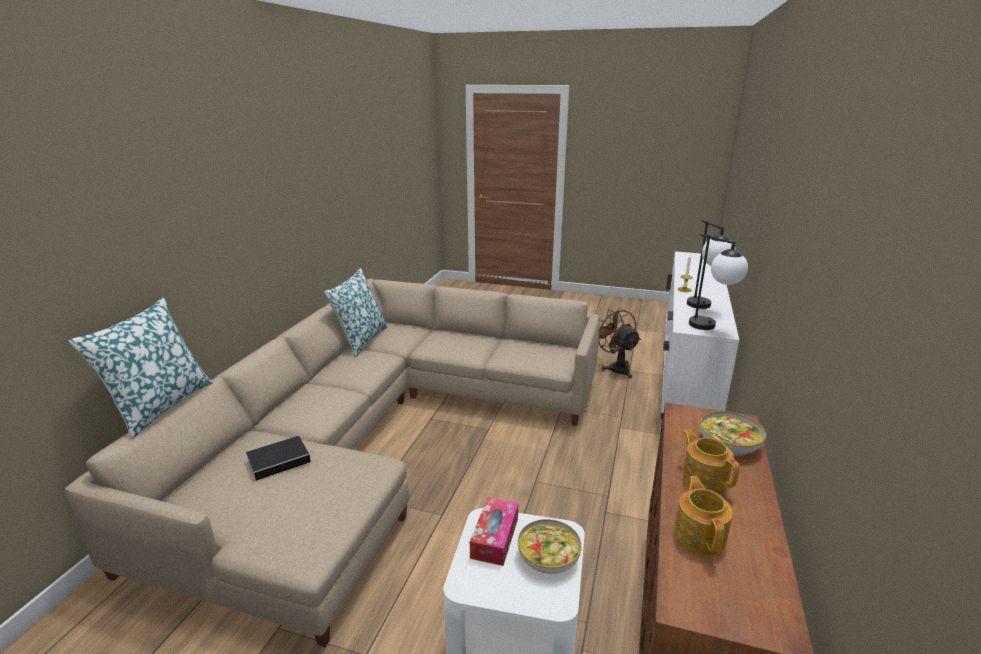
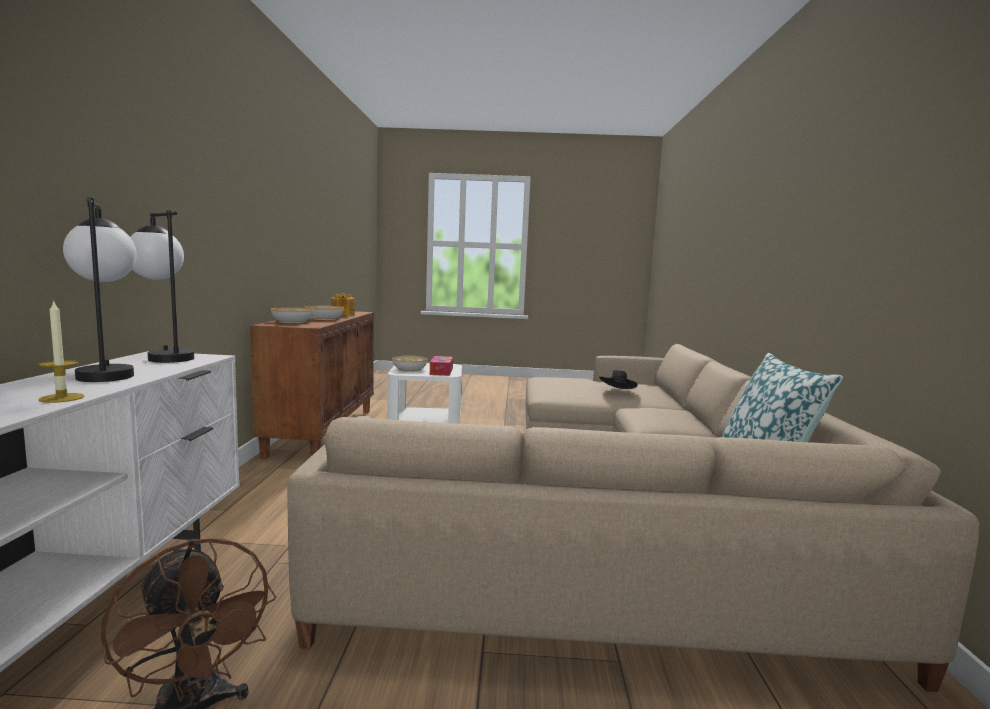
camera: 165 degrees right, 15 degrees down
pillow [69,298,213,439] -> none
book [246,436,320,481] -> black hat [599,370,638,389]
teapot [682,429,740,493] -> bowl [305,305,344,320]

